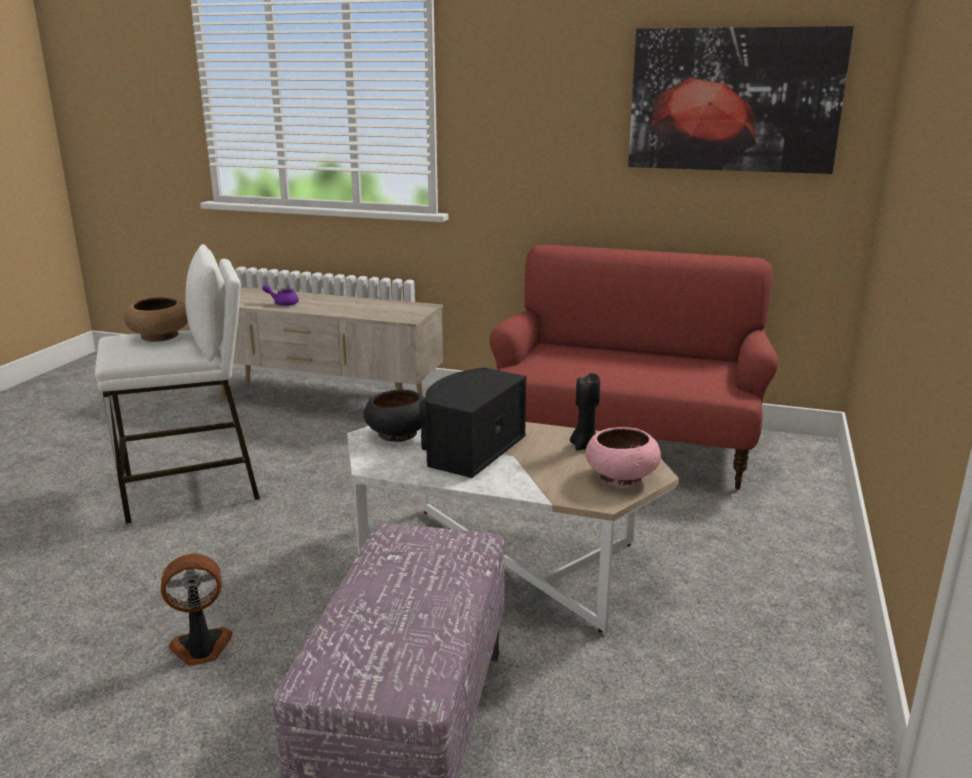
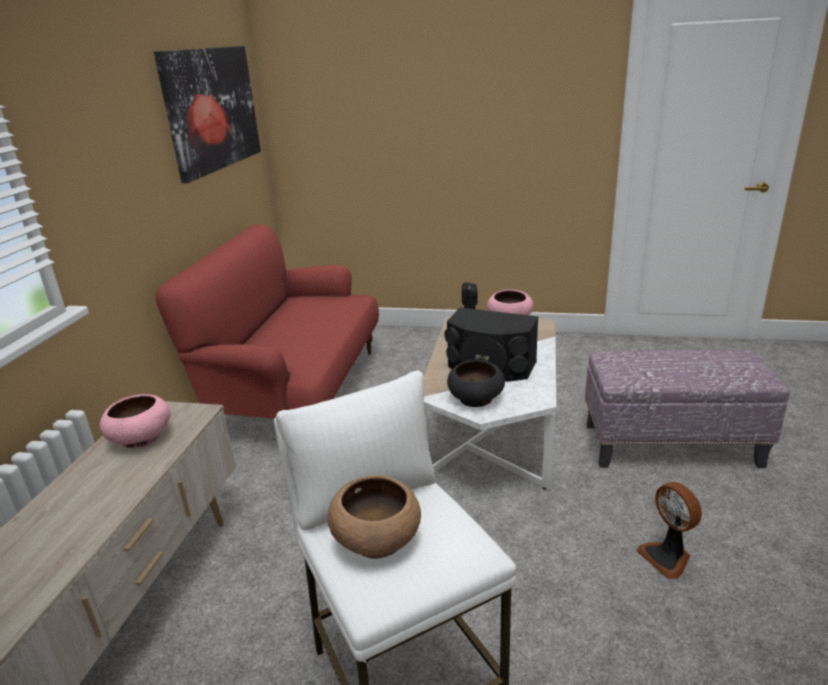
camera: 95 degrees left, 5 degrees up
purple teapot [262,284,299,306] -> none
none -> pink bowl [100,394,170,448]

